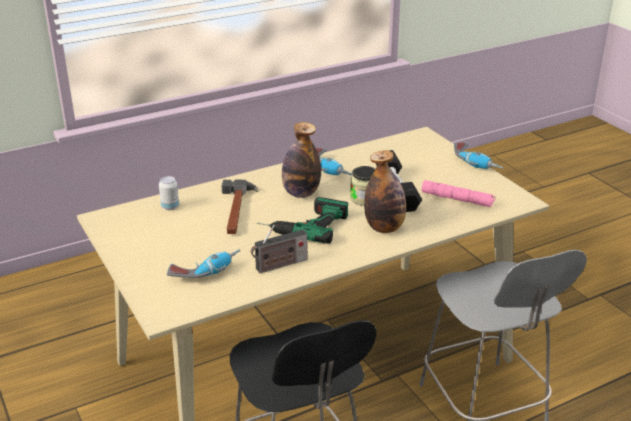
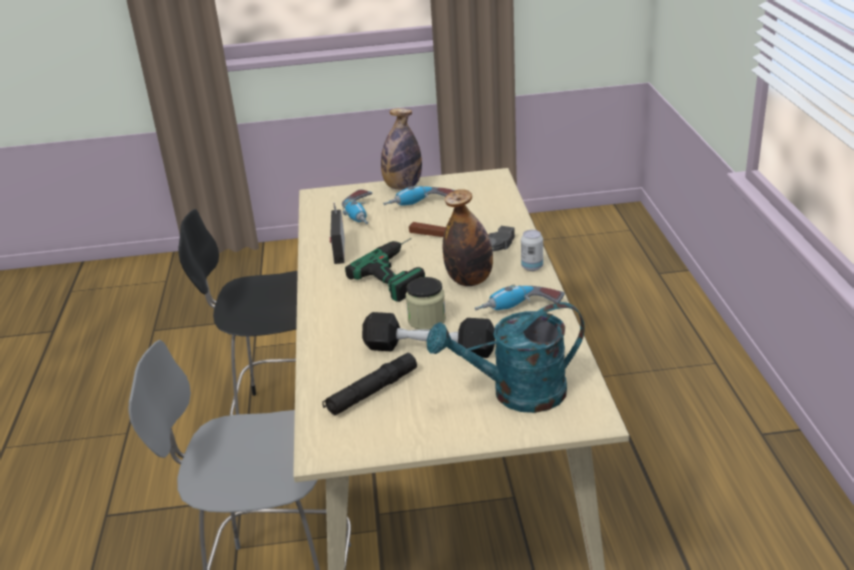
camera: 115 degrees right, 0 degrees up
can [159,176,179,210] -> can moved to [521,230,543,271]
bottle [364,150,406,233] -> bottle moved to [381,108,422,190]
pink flashlight [422,180,496,207] -> black flashlight [322,353,417,416]
power drill [454,143,503,169] -> power drill moved to [383,185,455,206]
none -> turquoise watering can [427,302,585,413]

